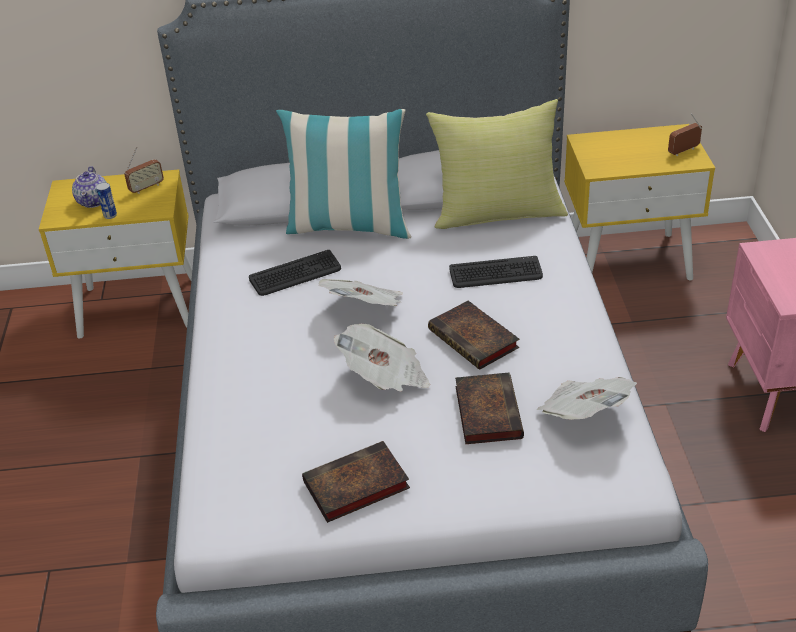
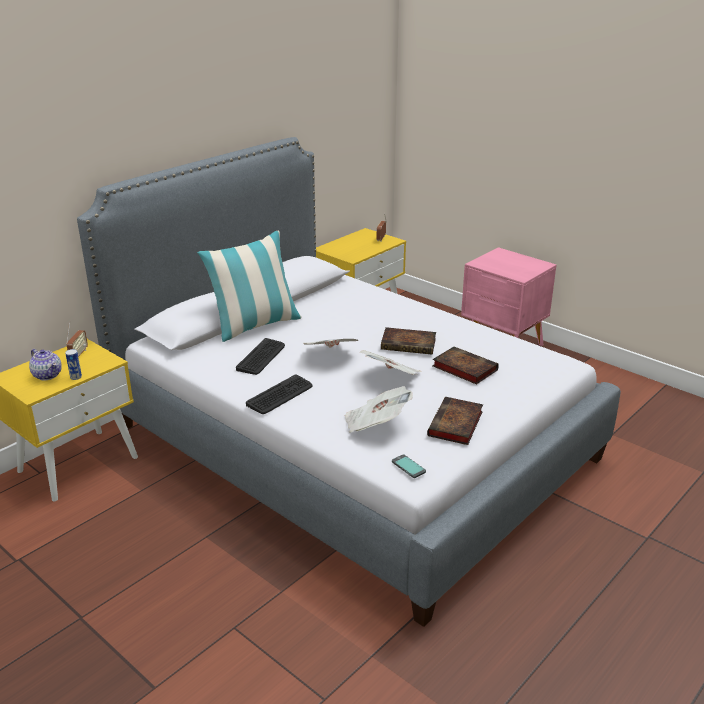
camera: 45 degrees left, 10 degrees down
yellow pillow [426,99,568,229] -> none
keyboard [449,256,543,288] -> keyboard moved to [246,374,313,414]
newspaper [537,377,637,420] -> newspaper moved to [345,386,413,433]
none -> phone [392,454,426,478]

